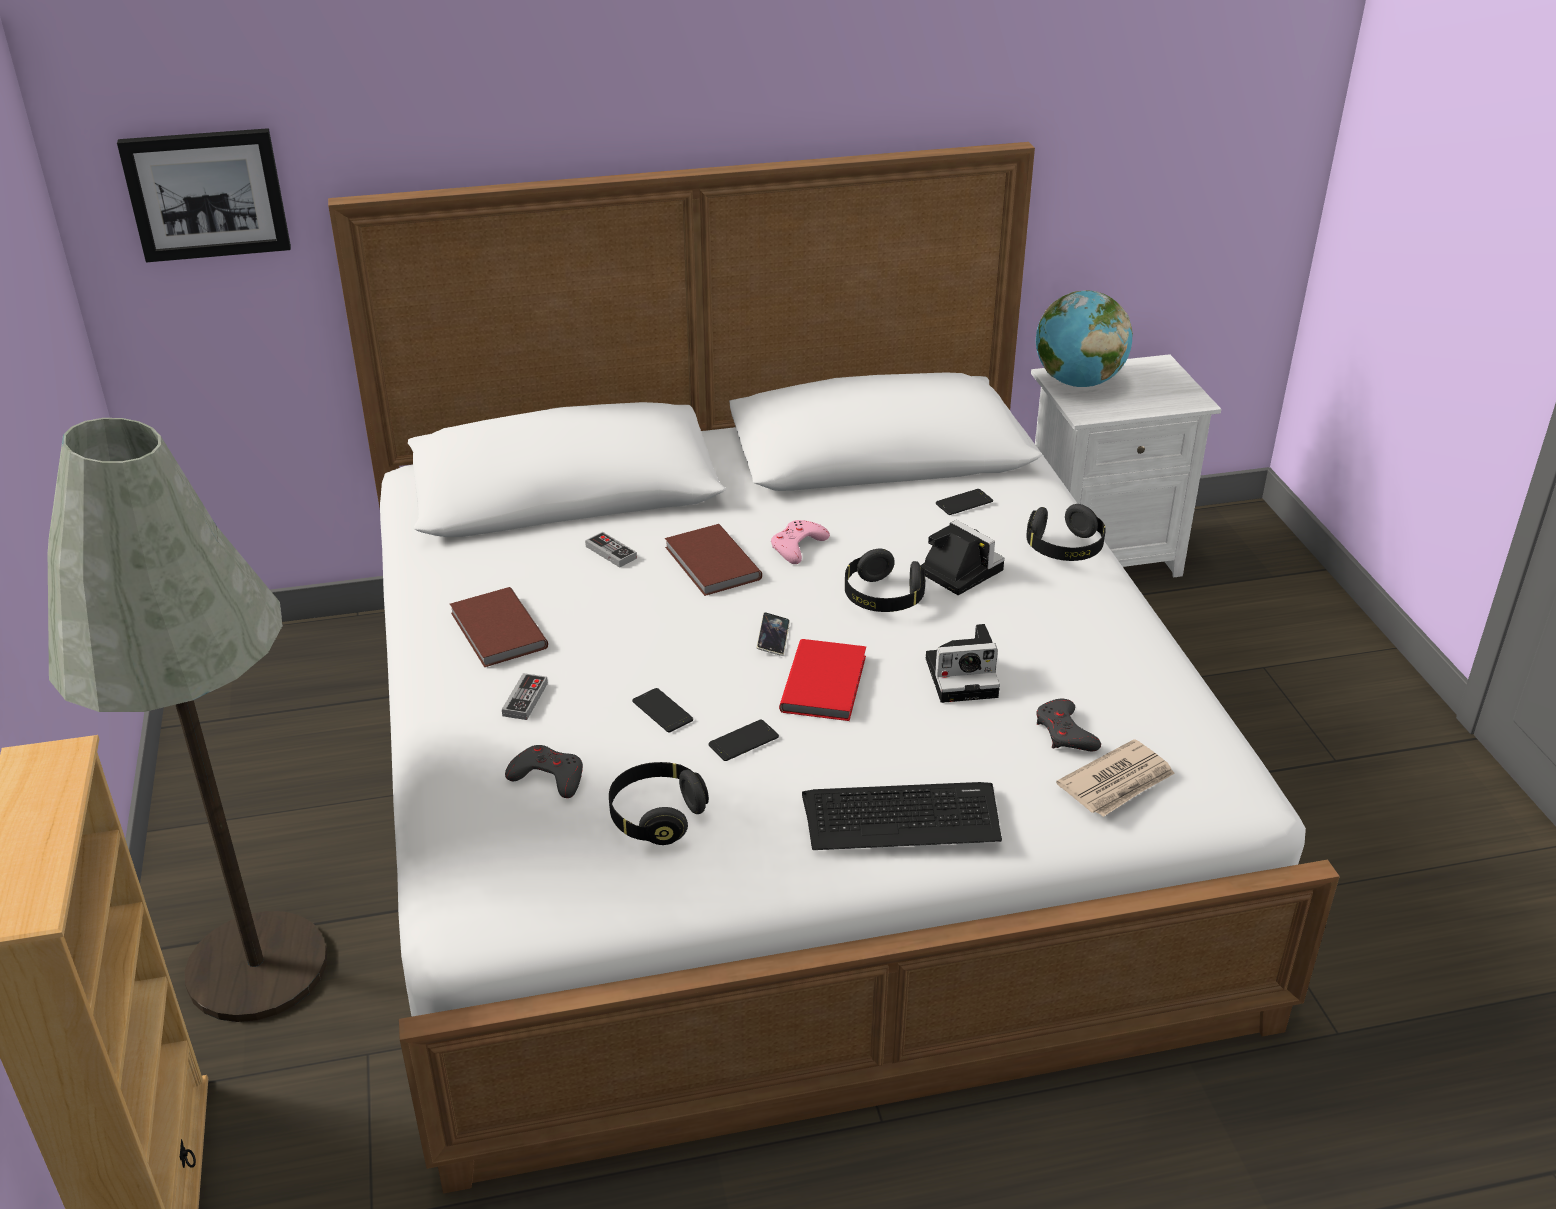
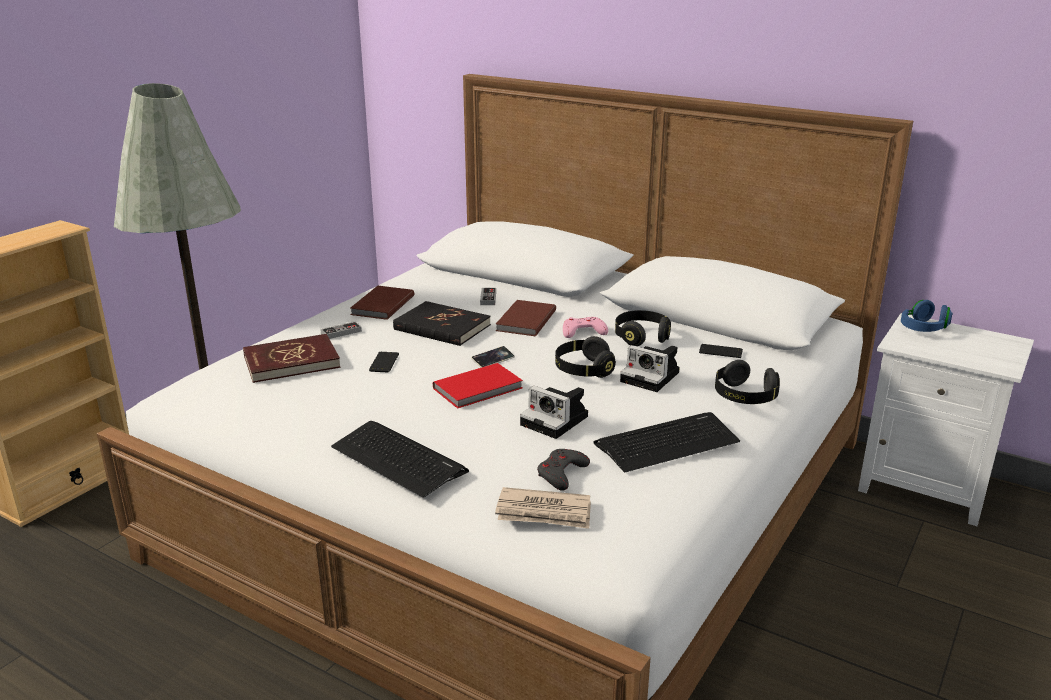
camera: 45 degrees right, 10 degrees down
picture [117,128,291,262] -> none
grey game controller [505,745,583,798] -> red book [243,334,341,383]
black headphones [609,762,709,845] -> black headphones moved to [615,310,671,346]
phone [709,720,779,761] -> none
camera [920,520,1005,595] -> camera turned 120 degrees clockwise [620,345,680,392]
globe [1036,290,1133,387] -> blue headphones [901,300,953,332]
none -> black book [393,301,491,346]
none -> keyboard [593,412,740,473]

